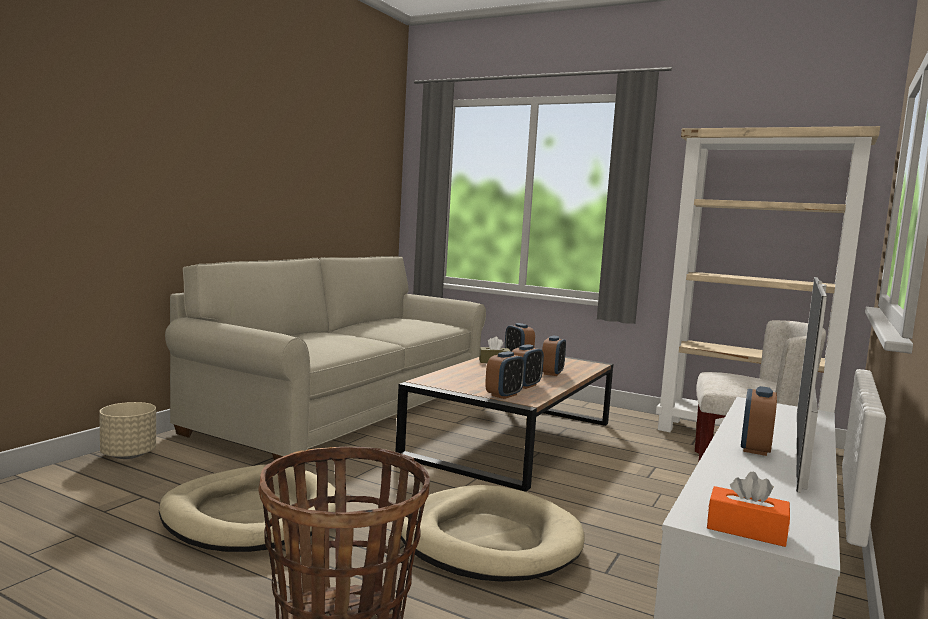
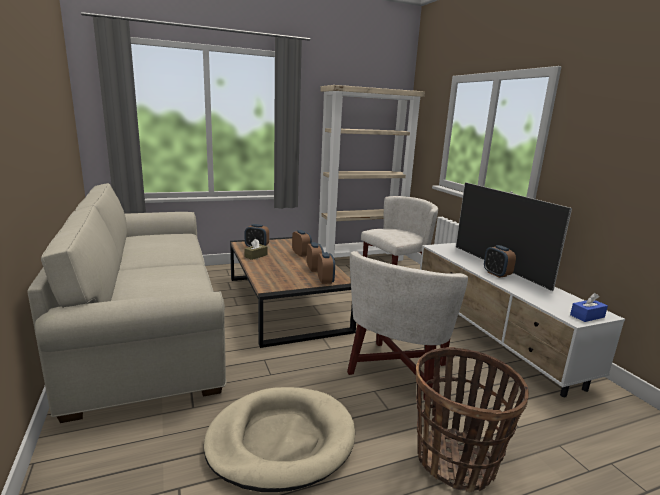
camera: 50 degrees left, 10 degrees up
beige planter [99,402,156,459] -> none
beige dog bed [401,485,584,582] -> white armchair [347,251,468,400]
orange tissue box [707,472,790,547] -> blue tissue box [570,293,608,322]

